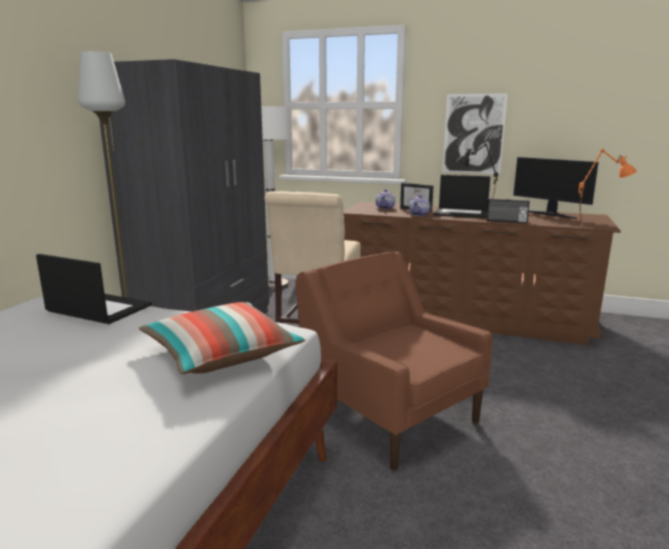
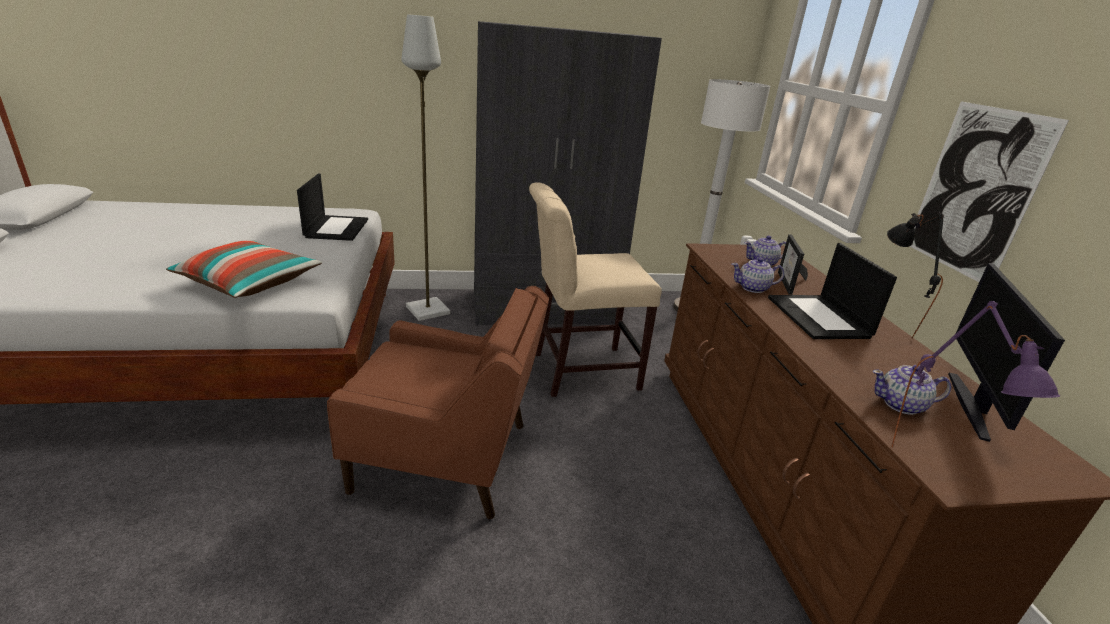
camera: 60 degrees right, 10 degrees up
brown armchair [295,251,493,471] -> brown armchair turned 75 degrees clockwise [327,286,549,519]
radio [487,198,530,224] -> none
orange table lamp [578,149,637,227] -> purple table lamp [892,301,1060,448]
none -> teapot [872,365,952,415]

